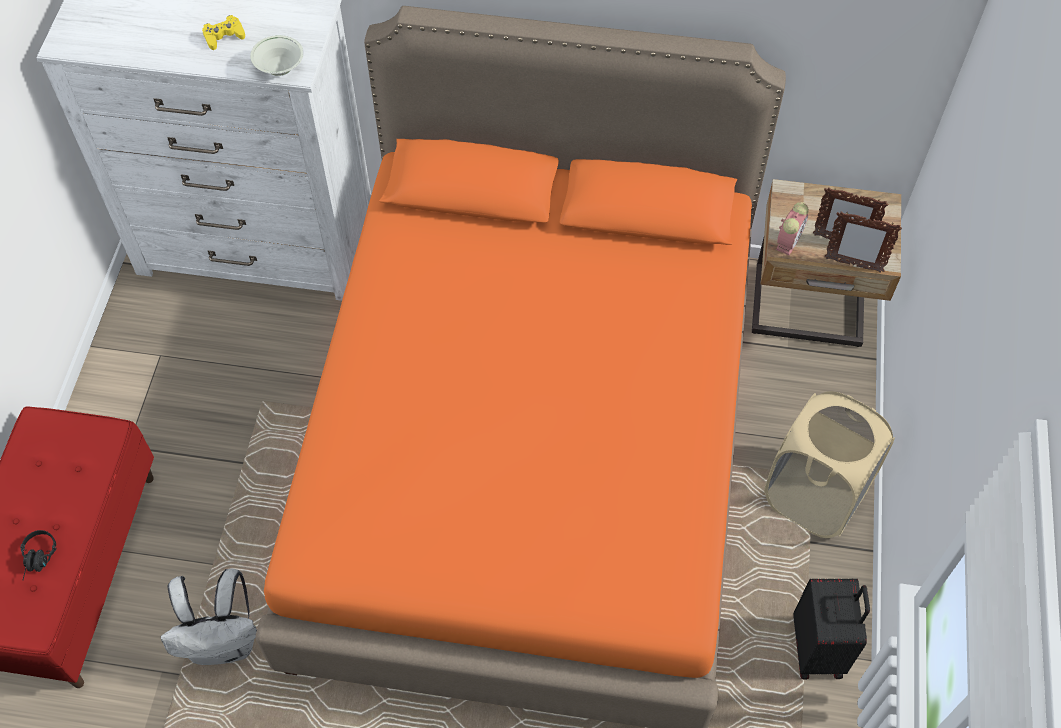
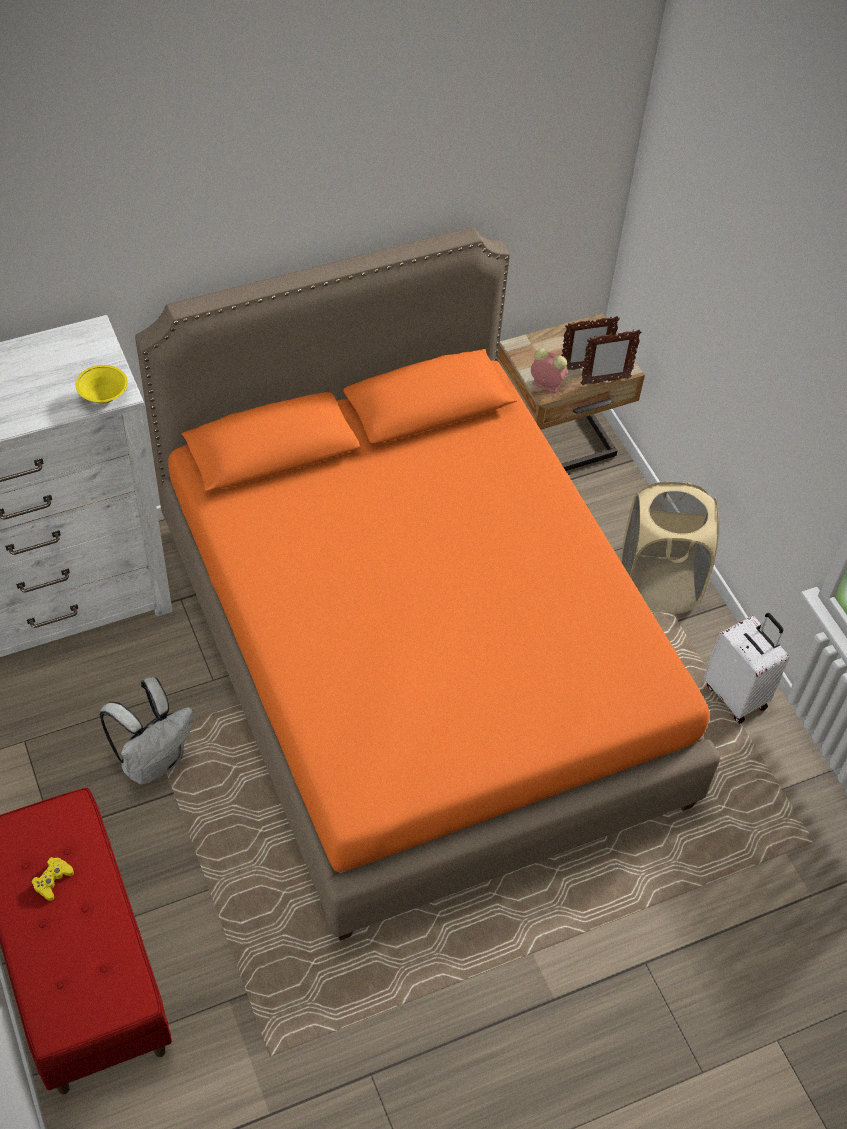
camera: 35 degrees left, 5 degrees down
black headphones [20,530,56,581] -> none
white backpack [161,569,257,665] -> white backpack moved to [100,677,193,784]
yellow game controller [202,15,245,50] -> yellow game controller moved to [32,857,74,901]
white bowl [250,35,304,76] -> yellow bowl [76,365,128,404]
alarm clock [776,202,809,256] -> alarm clock turned 60 degrees counterclockwise [531,348,567,394]
black suitcase [793,579,870,679] -> white suitcase [704,613,789,724]

